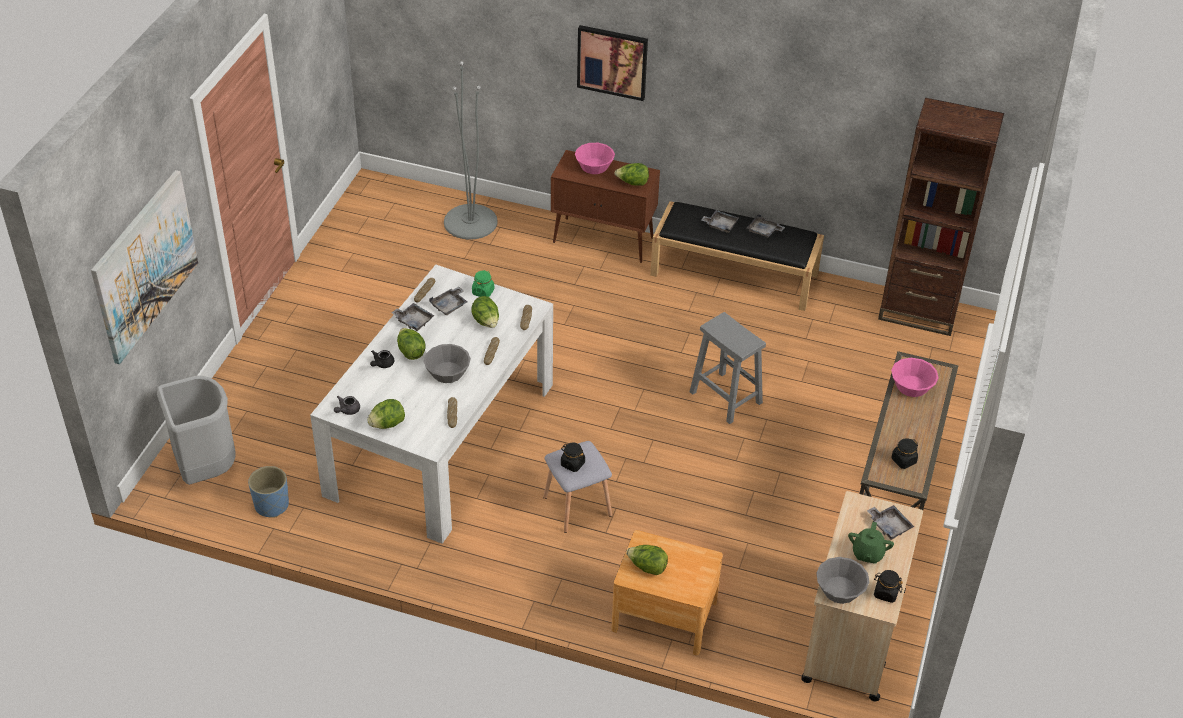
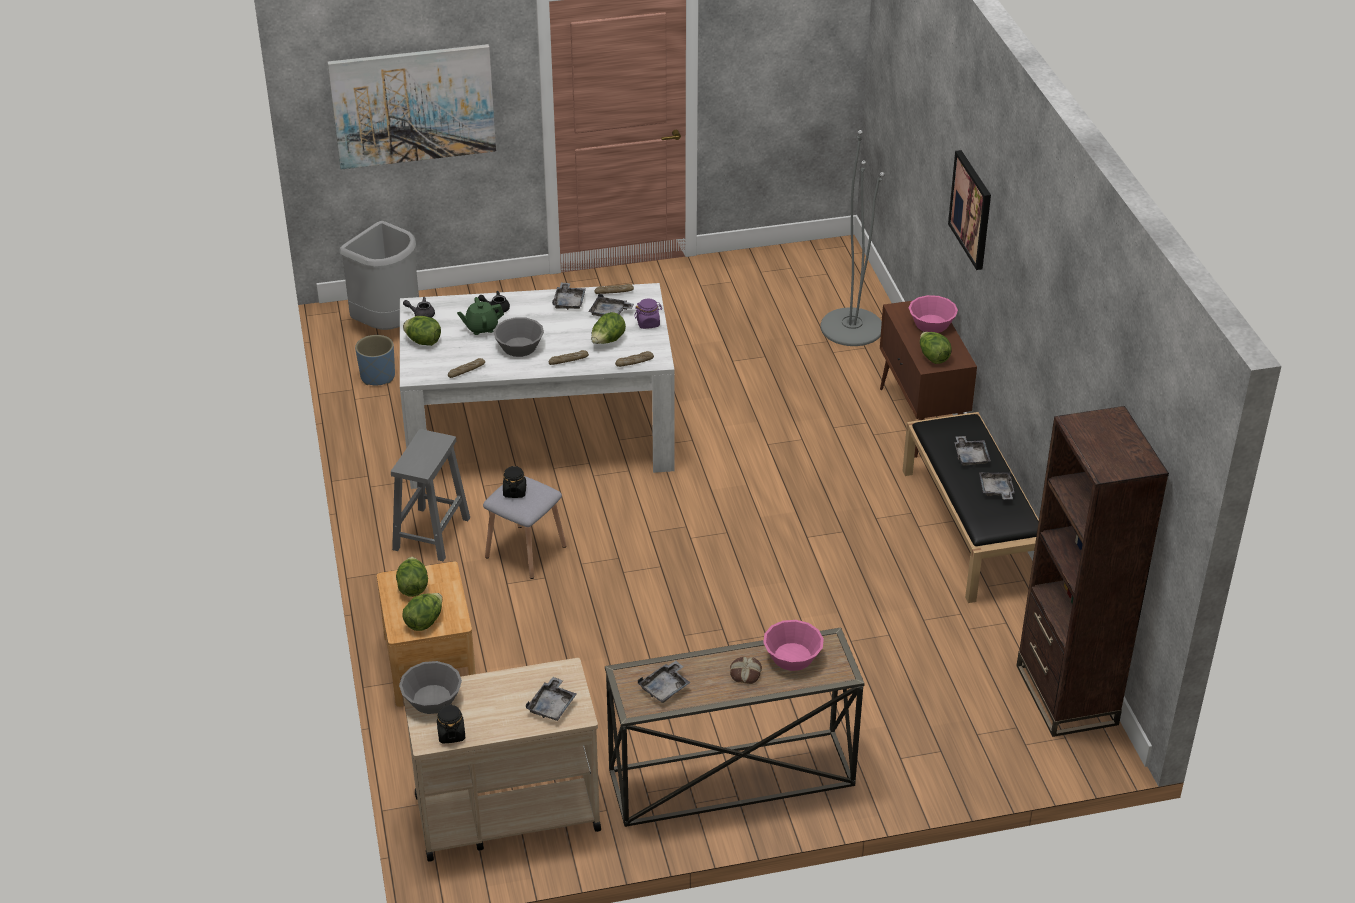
camera: 60 degrees right, 5 degrees down
lettuce [397,328,426,360] -> lettuce moved to [403,593,442,631]
green jar [472,270,494,297] -> purple jar [634,298,662,329]
grey stool [690,312,766,424] -> grey stool moved to [391,429,470,561]
green teapot [848,522,894,564] -> green teapot moved to [457,297,504,335]
black jar [891,438,918,469] -> grey tray [638,661,691,703]
none -> bread [730,657,762,684]

